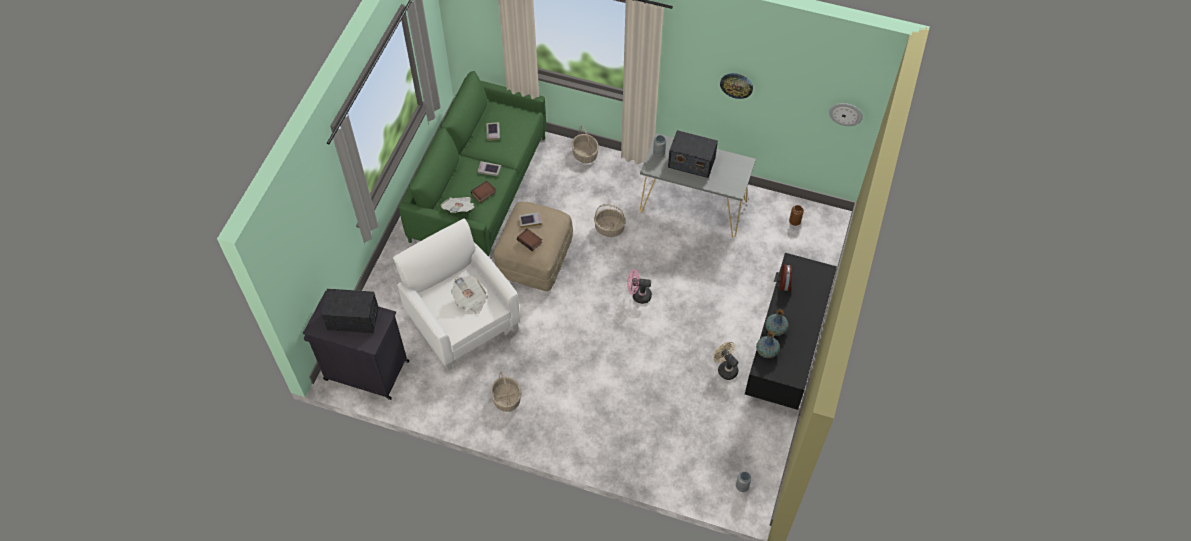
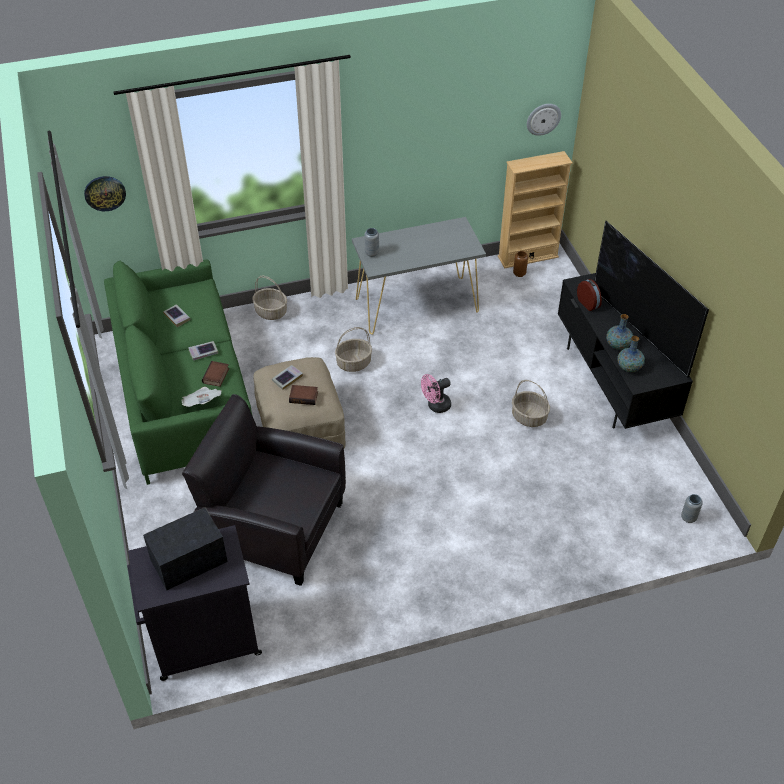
camera: 35 degrees left, 10 degrees down
white armchair [393,218,520,370] -> black armchair [182,394,346,586]
newspaper [451,275,488,314] -> none
basket [491,371,521,412] -> basket moved to [512,380,550,427]
radio [668,130,718,178] -> none
beige fan [713,342,739,380] -> none
wall clock [720,73,753,99] -> wall clock moved to [84,176,126,211]
none -> beige bookcase [498,151,573,268]
none -> television [594,221,709,378]

